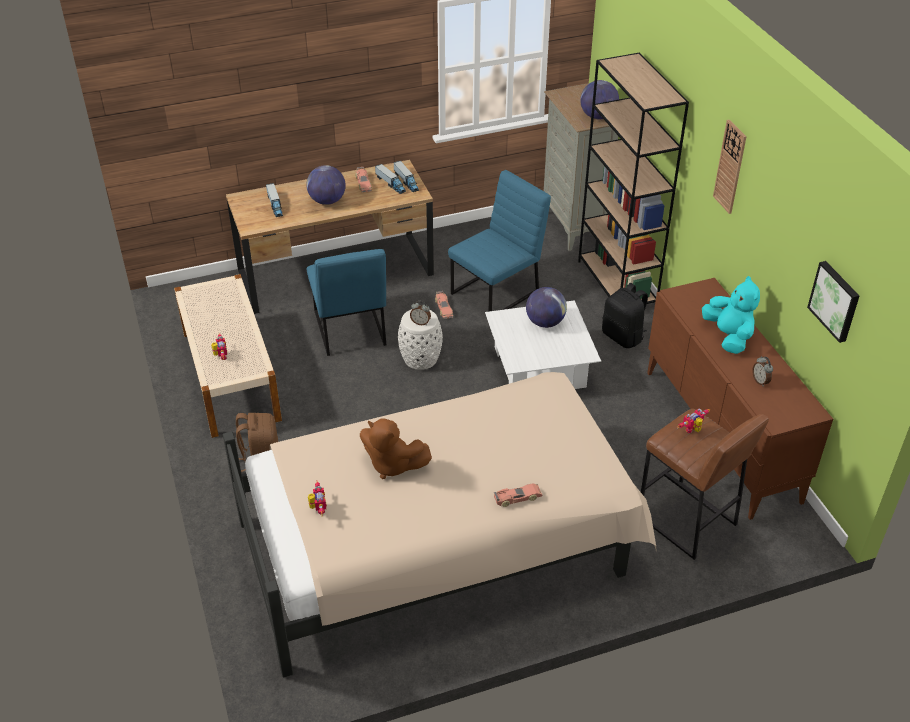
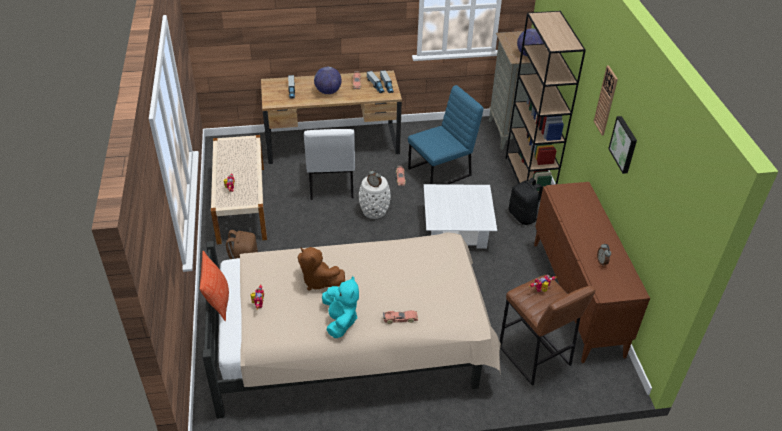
camera: 10 degrees right, 0 degrees up
blue chair [307,249,386,356] -> white chair [304,129,355,200]
globe [526,287,567,328] -> none
turquoise plush toy [702,276,760,354] -> turquoise plush toy moved to [322,276,359,338]
picture [807,261,860,343] -> picture moved to [608,116,637,174]
none -> orange pillow [200,251,229,321]

